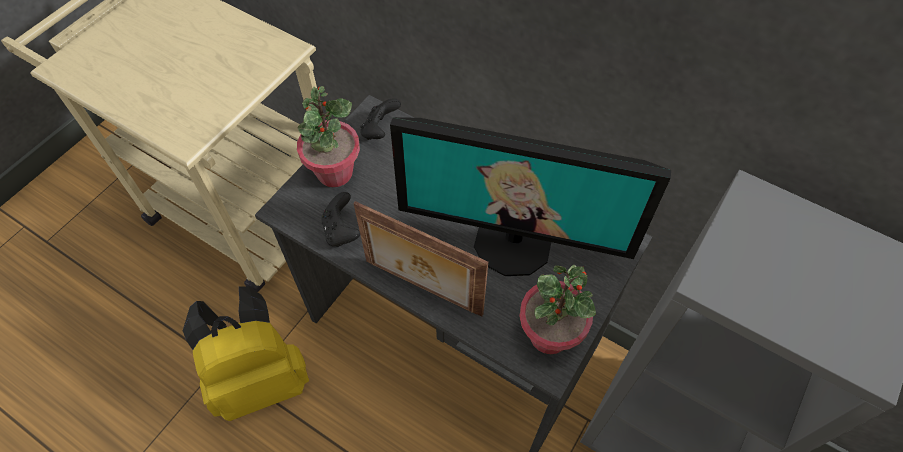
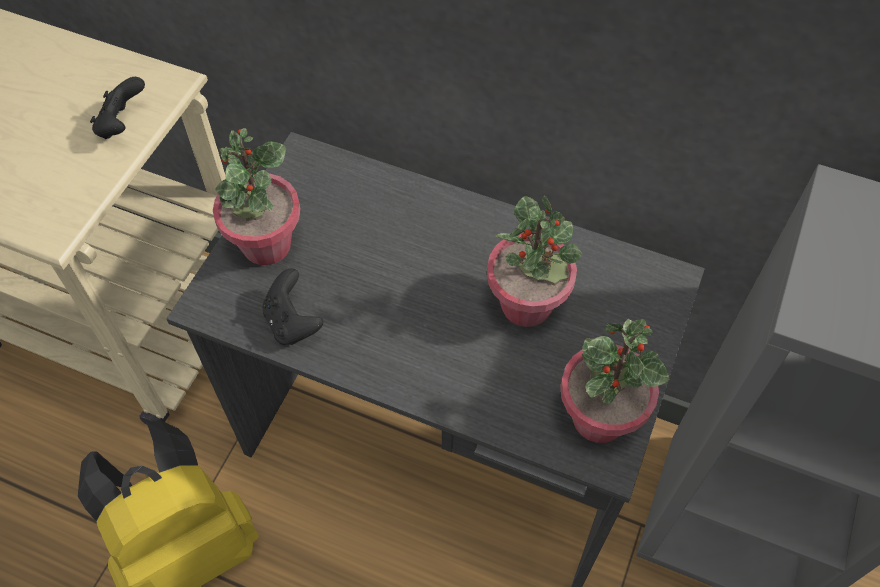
camera: 10 degrees left, 0 degrees up
picture frame [353,201,488,317] -> none
black game controller [360,98,401,140] -> black game controller moved to [90,77,145,139]
monitor [390,117,671,276] -> potted plant [487,195,582,327]

